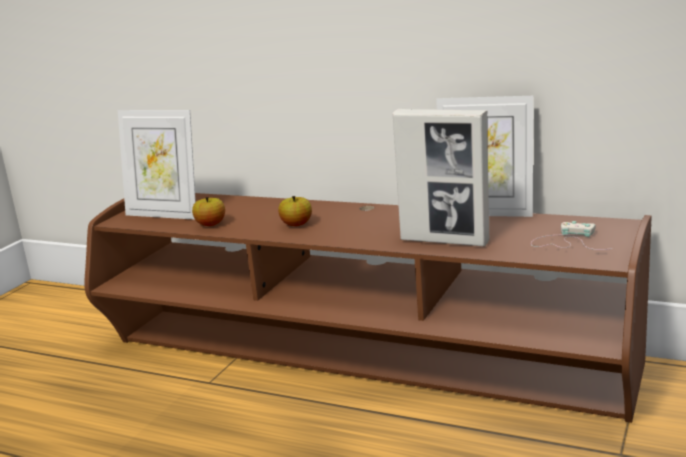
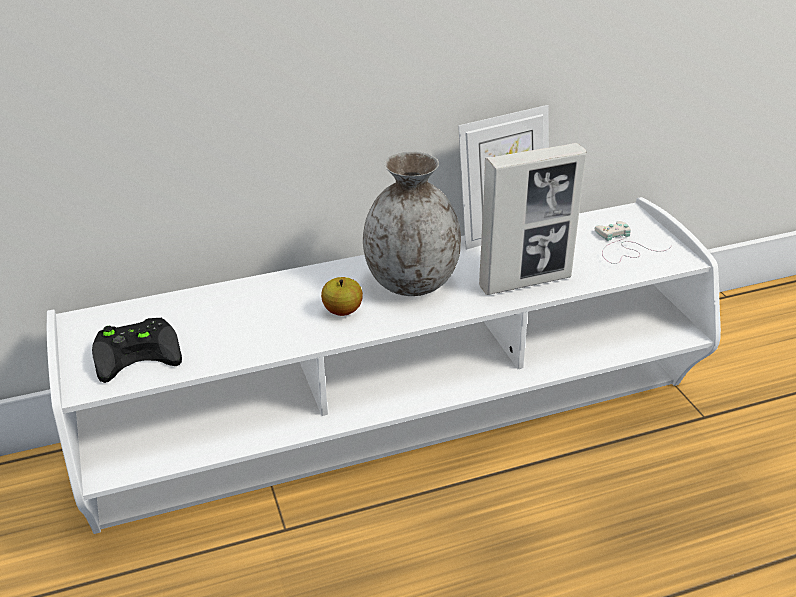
camera: 45 degrees left, 15 degrees up
brown tv stand [85,193,651,423] -> white tv stand [47,197,721,534]
picture frame [118,110,196,220] -> black game controller [92,318,182,383]
apple [192,197,225,226] -> none
none -> grey vase [363,151,461,296]

